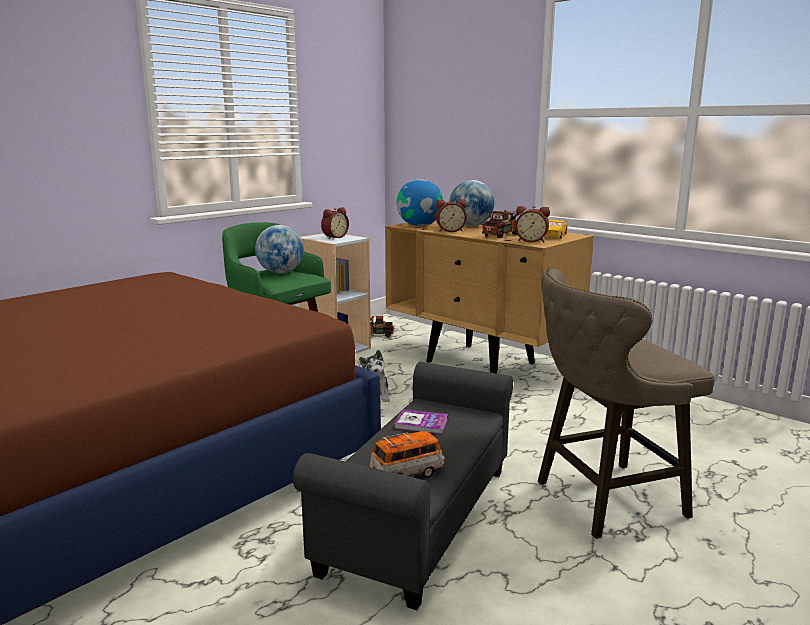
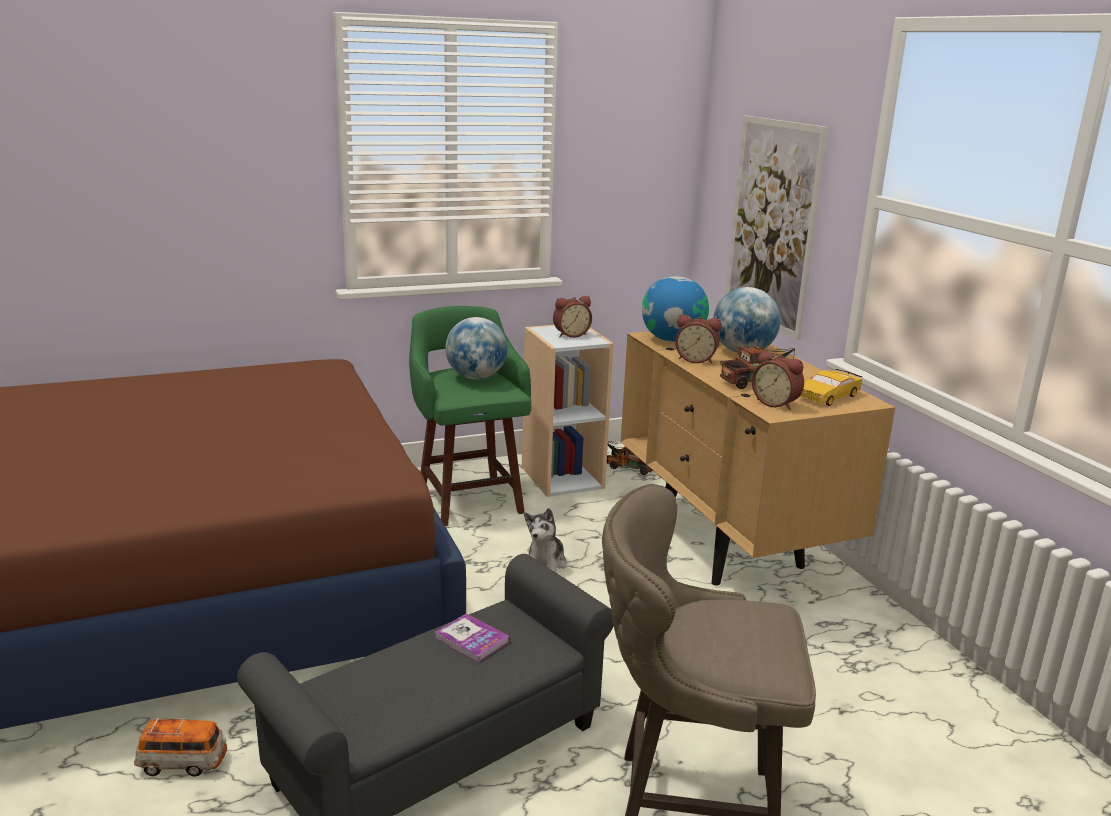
camera: 25 degrees right, 5 degrees up
toy car [369,431,445,478] -> toy car moved to [134,718,227,776]
none -> picture [725,116,828,339]

